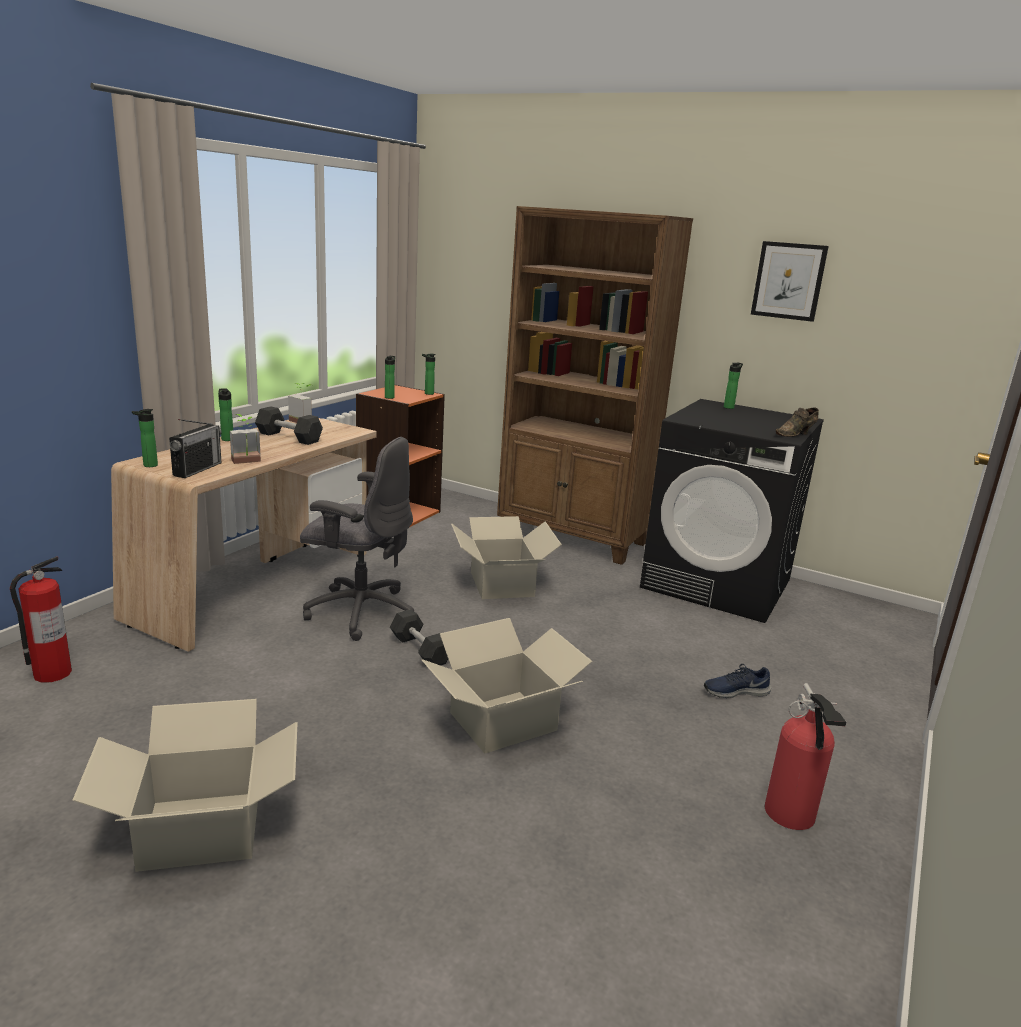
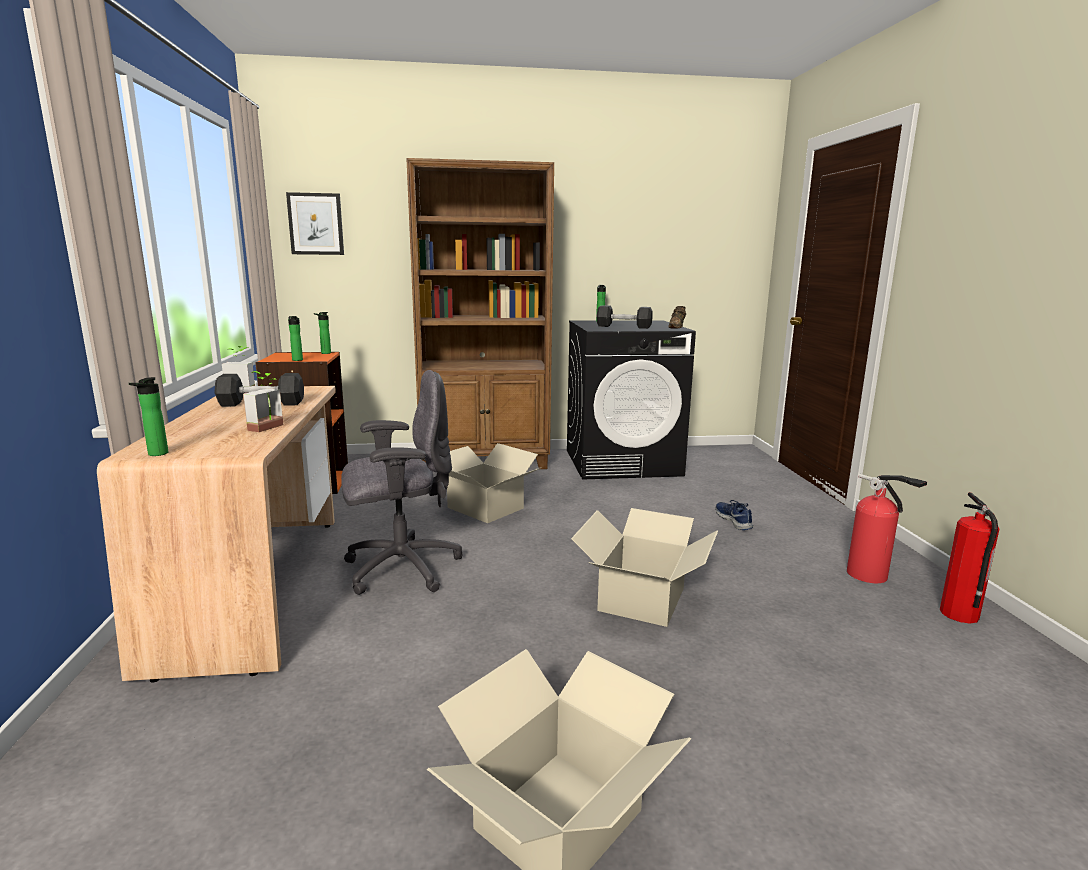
camera: 35 degrees left, 5 degrees down
fire extinguisher [10,556,72,683] -> fire extinguisher moved to [940,492,999,624]
radio [169,419,222,478] -> none
bottle [218,388,233,441] -> none
grey dumbbell [390,609,448,666] -> grey dumbbell moved to [597,305,653,329]
blue shoe [704,664,771,698] -> blue shoe turned 120 degrees clockwise [715,500,753,530]
picture [751,241,829,322] -> picture moved to [286,192,344,255]

